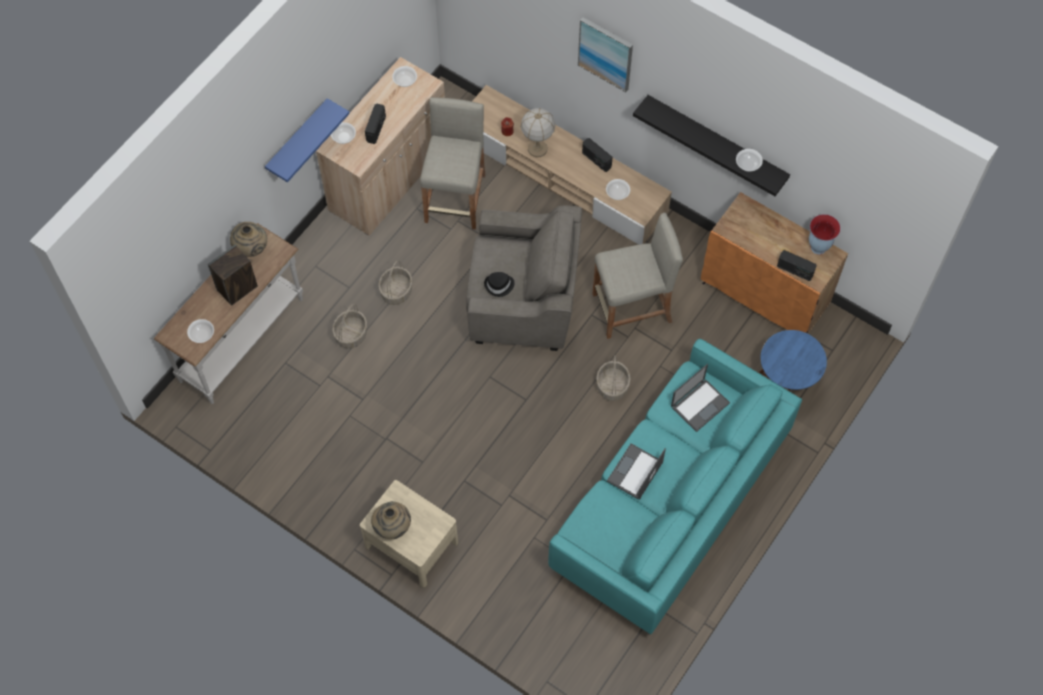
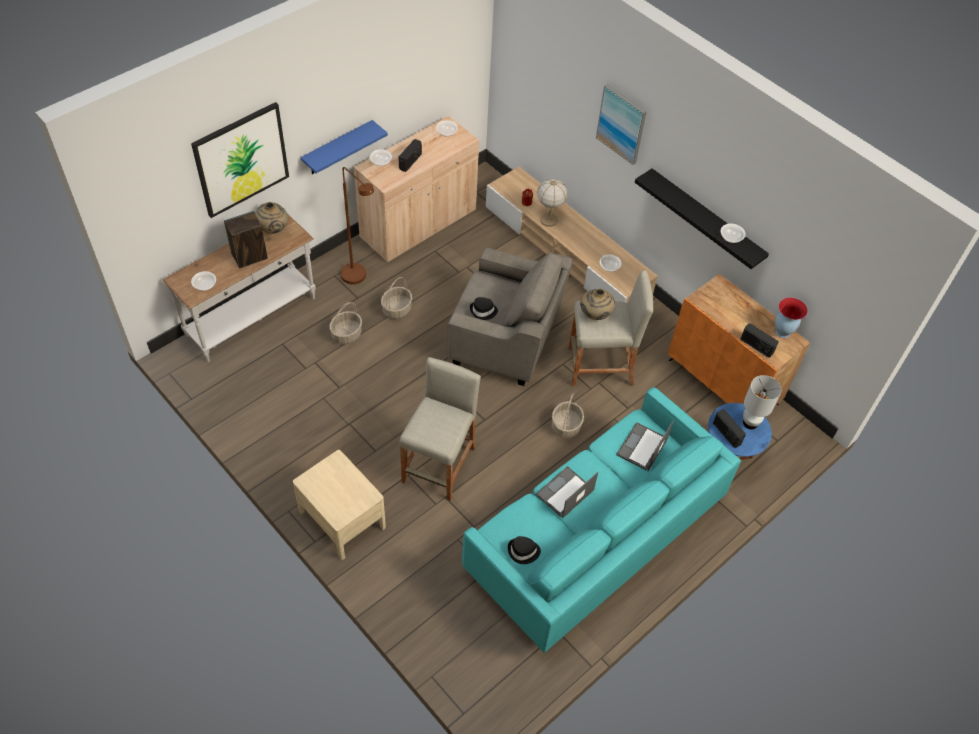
camera: 10 degrees right, 10 degrees down
beige vase [371,501,411,539] -> beige vase moved to [580,289,615,320]
beige stool [420,97,485,230] -> beige stool moved to [399,357,481,501]
radio [582,138,613,172] -> radio moved to [713,409,746,448]
laptop [671,364,730,432] -> laptop turned 150 degrees clockwise [616,420,674,471]
none -> picture [191,102,289,218]
none -> brown floor lamp [341,167,374,285]
none -> black hat [508,536,541,564]
none -> white table lamp [743,375,781,429]

